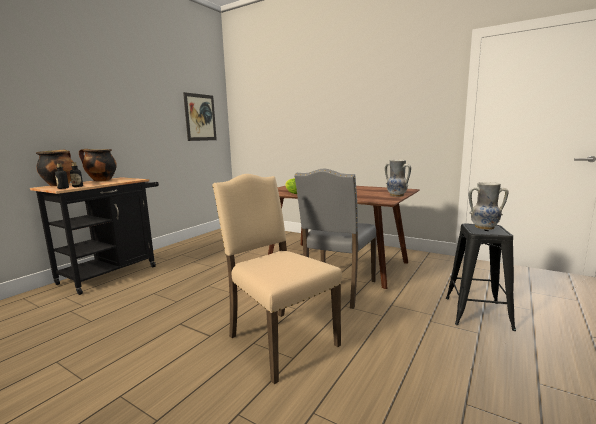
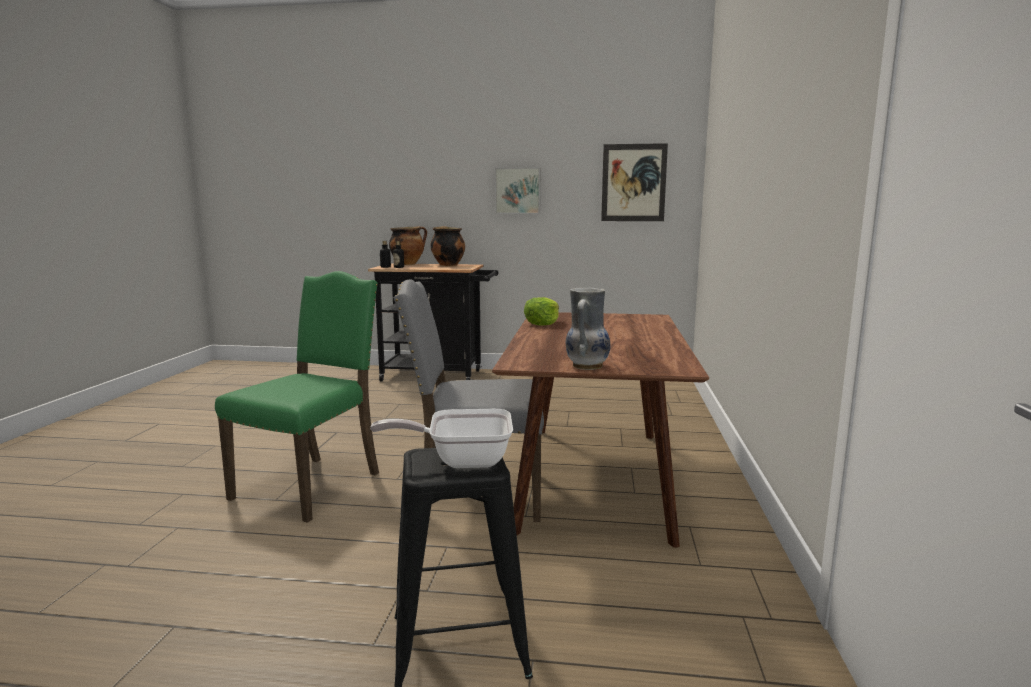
camera: 65 degrees right, 0 degrees up
beige chair [213,174,342,384] -> green chair [215,271,379,523]
vase [469,182,509,230] -> frying pan [370,409,513,468]
none -> picture [495,167,540,214]

